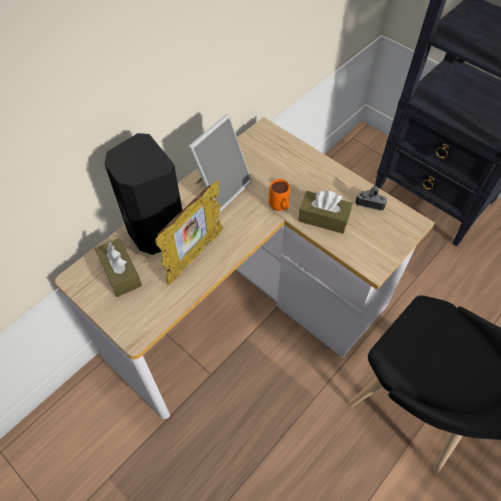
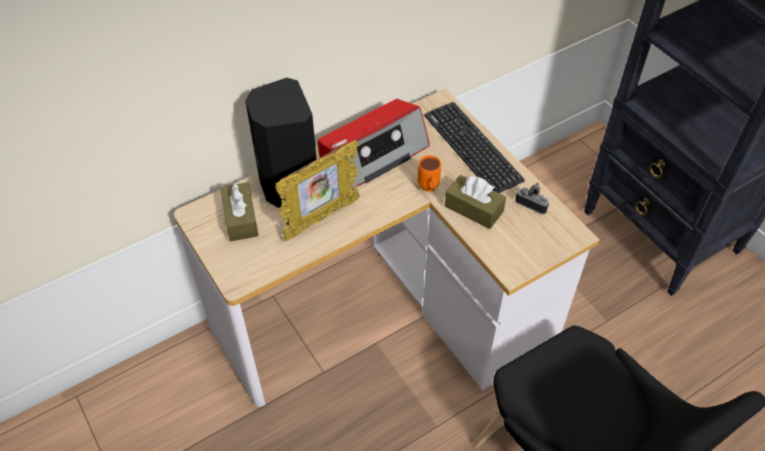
camera: 15 degrees right, 5 degrees down
picture frame [188,115,252,212] -> radio [318,99,430,188]
none -> keyboard [424,102,525,193]

